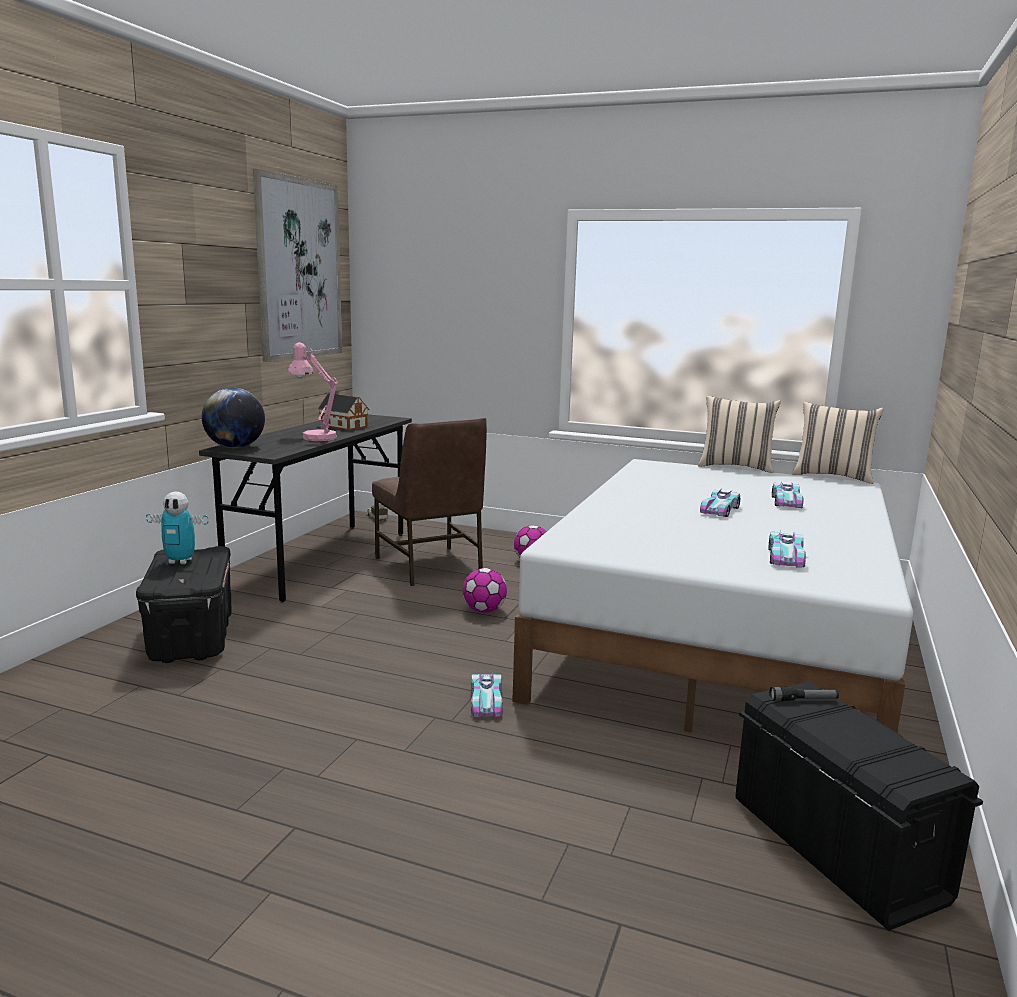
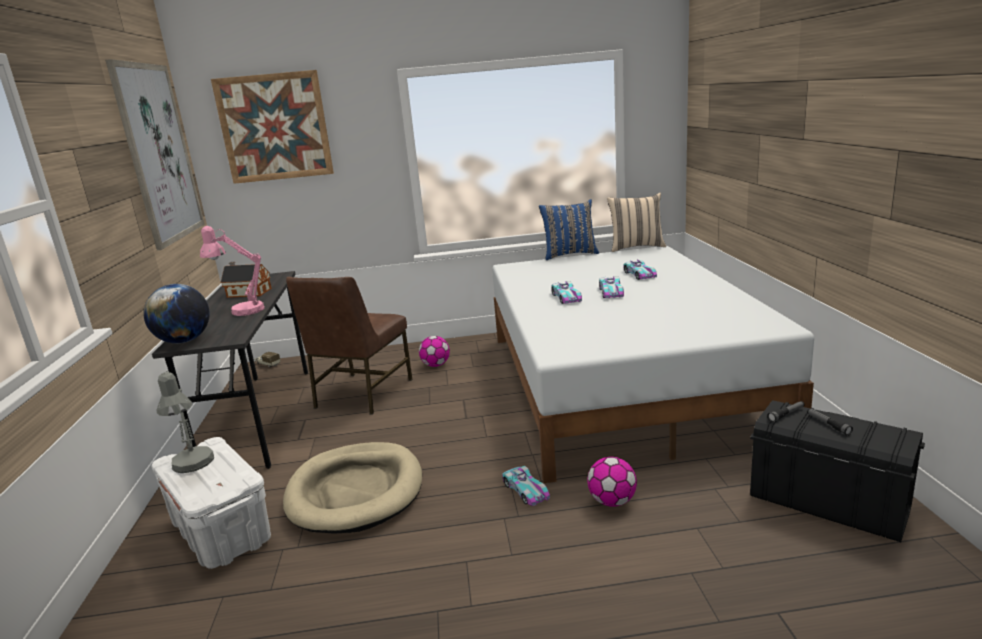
camera: 25 degrees left, 5 degrees up
black storage box [136,546,231,663] -> white storage box [151,437,271,569]
toy robot [146,492,208,564] -> grey table lamp [156,371,214,473]
brown chair [372,418,487,586] -> brown chair turned 75 degrees clockwise [286,277,413,415]
football [463,568,507,613] -> football moved to [587,457,637,507]
beige pillow [698,396,781,473] -> blue pillow [539,199,599,260]
toy car [768,530,806,568] -> toy car moved to [551,282,582,304]
none -> picture [211,70,334,184]
none -> beige dog bed [283,442,422,534]
none -> flashlight [807,408,853,436]

